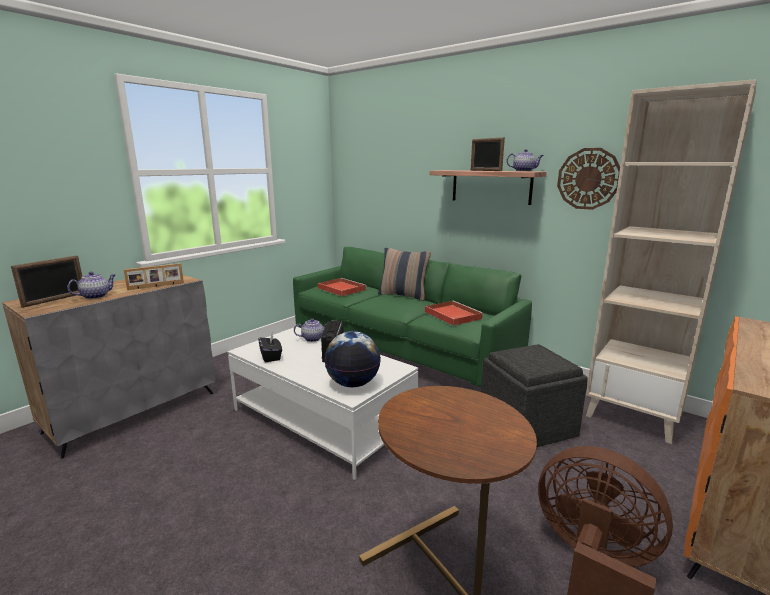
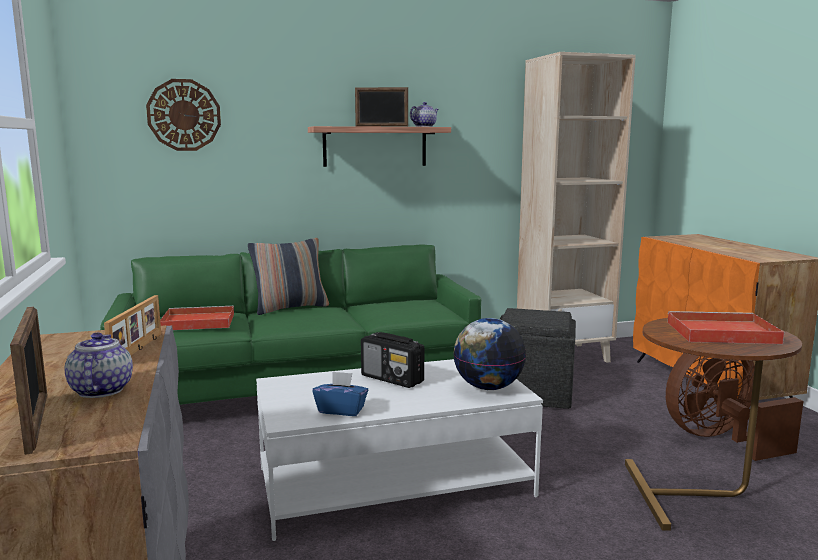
camera: 55 degrees left, 5 degrees down
black tissue box [258,334,282,362] -> blue tissue box [313,371,368,416]
teapot [294,318,327,342] -> none
red tray [425,301,484,326] -> red tray moved to [667,311,784,344]
wall clock [557,148,620,210] -> wall clock moved to [146,79,221,151]

